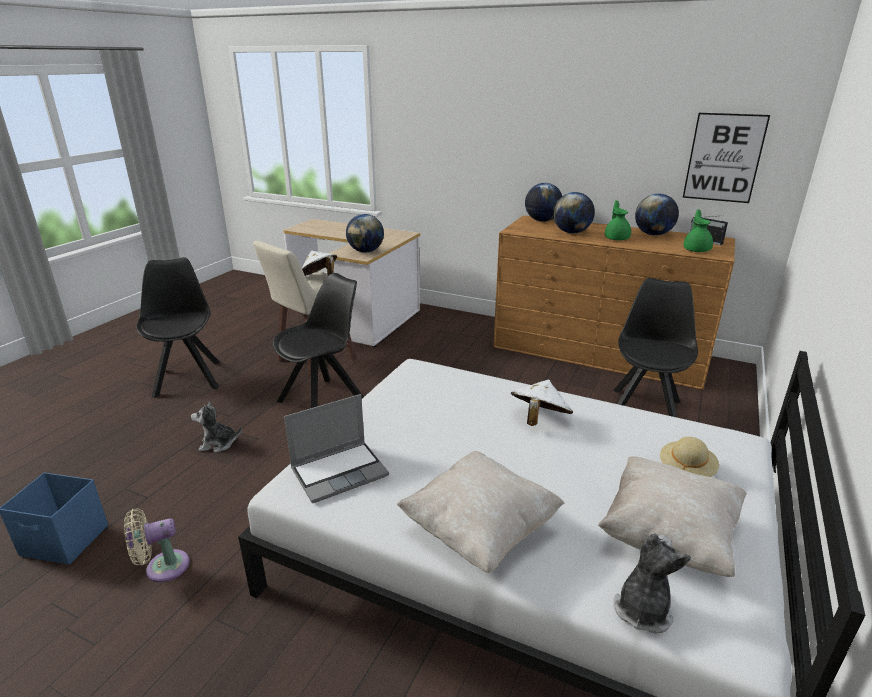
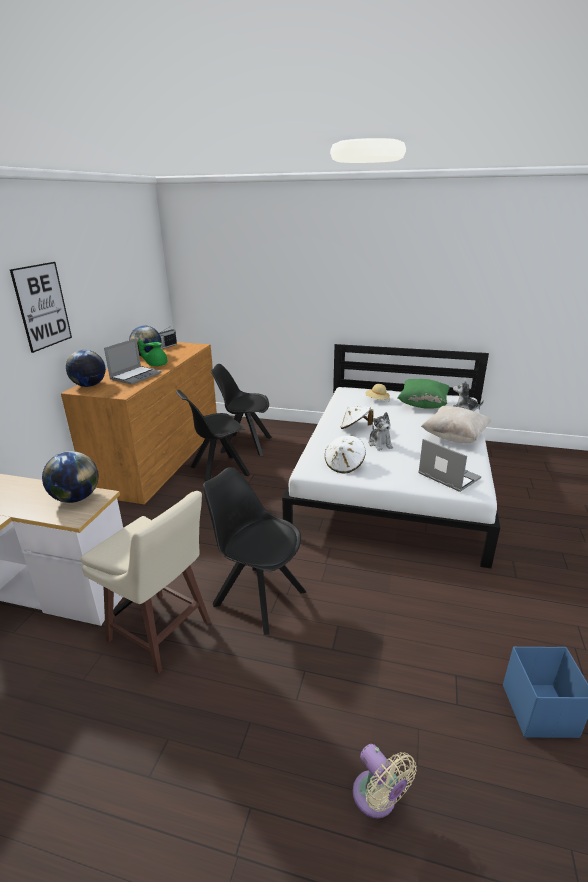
camera: 100 degrees left, 0 degrees up
beige fan [124,508,190,582] -> beige fan moved to [353,744,416,818]
black chair [136,257,220,398] -> black chair moved to [176,390,251,481]
plush toy [191,401,242,453] -> plush toy moved to [368,412,393,451]
white hat [302,251,337,276] -> white hat moved to [325,435,366,473]
globe [553,192,595,234] -> laptop [104,338,162,385]
beige pillow [598,457,747,577] -> green pillow [397,379,450,409]
picture [683,113,770,203] -> picture moved to [10,262,72,353]
green teapot [684,209,713,252] -> none

